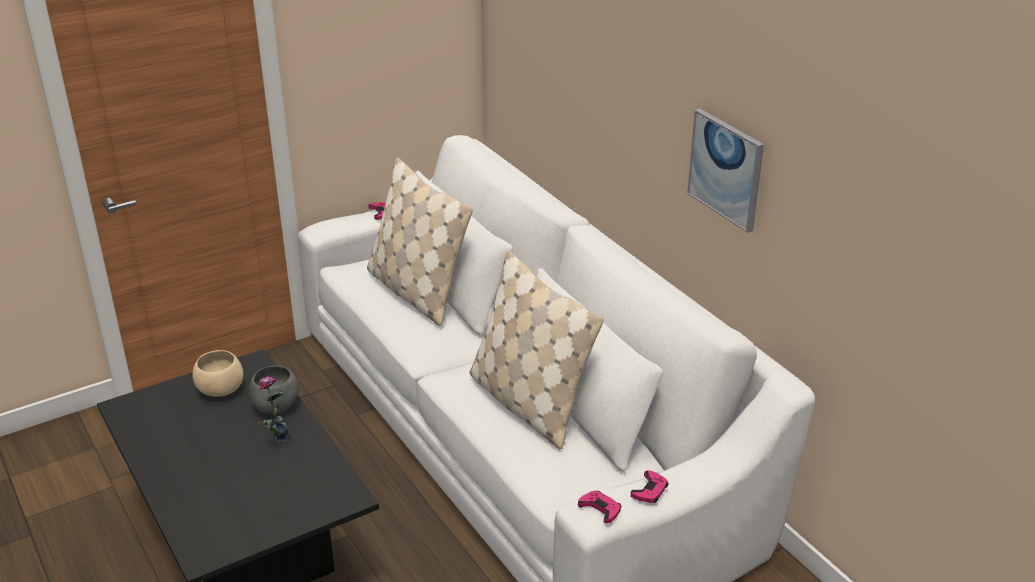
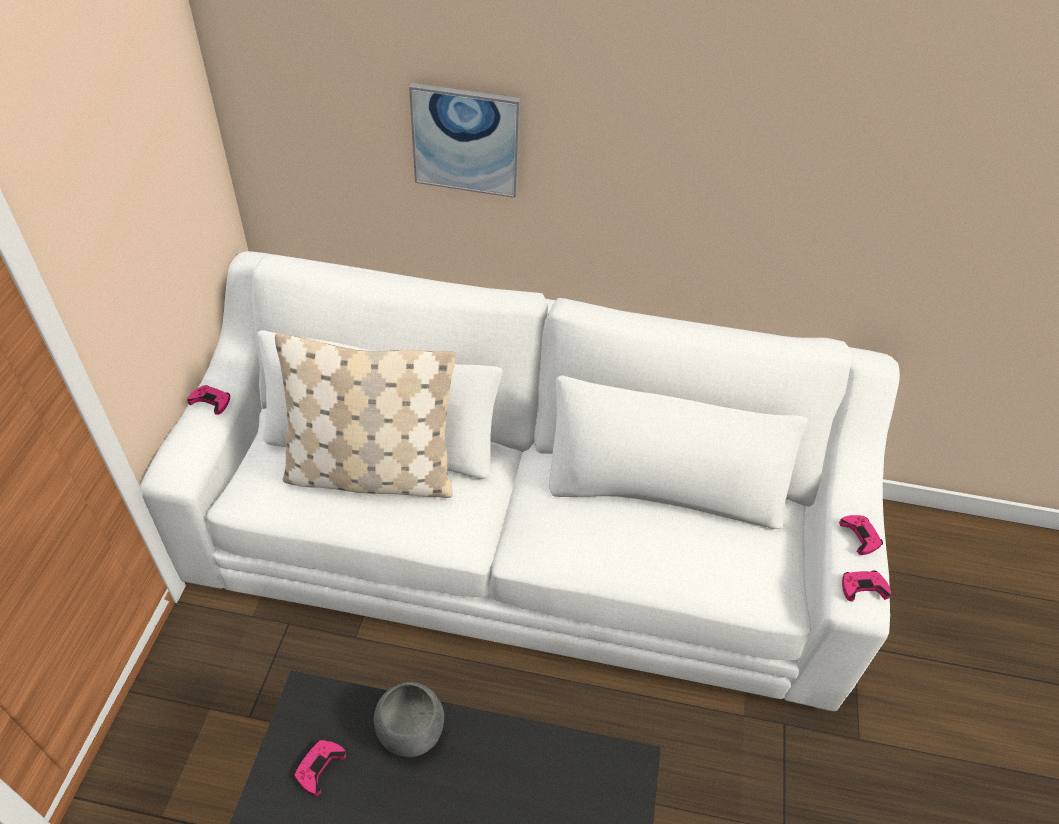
camera: 50 degrees left, 15 degrees up
beige bowl [192,350,244,397] -> pink game controller [294,740,346,796]
vase [258,377,288,442] -> none
beige pillow [470,251,604,449] -> none
picture [687,109,764,233] -> picture moved to [409,83,521,198]

